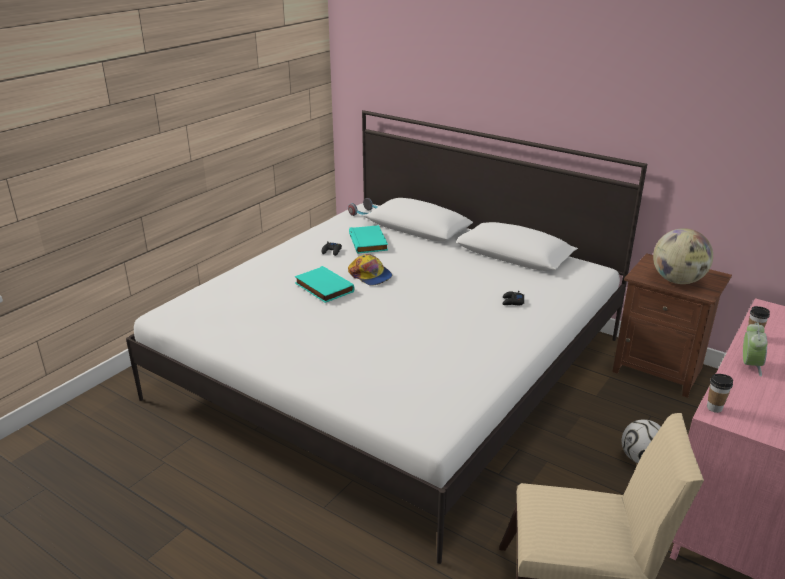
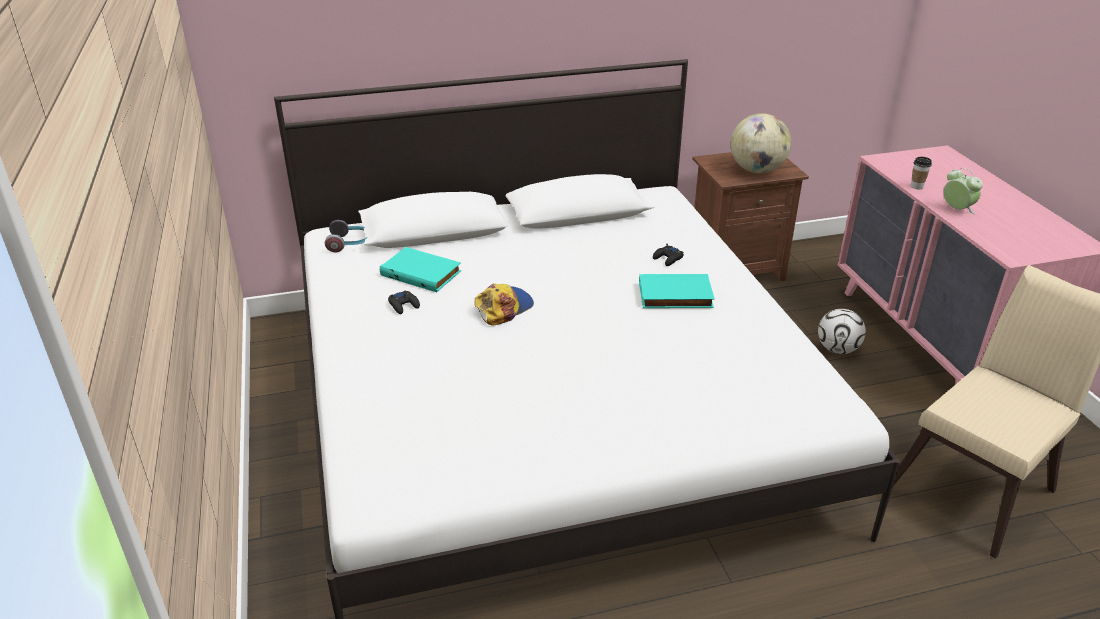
camera: 50 degrees left, 5 degrees up
turquoise book [295,266,354,303] -> turquoise book moved to [639,274,715,308]
cap [348,254,392,286] -> cap turned 45 degrees counterclockwise [474,283,534,325]
cup [707,374,733,413] -> none

